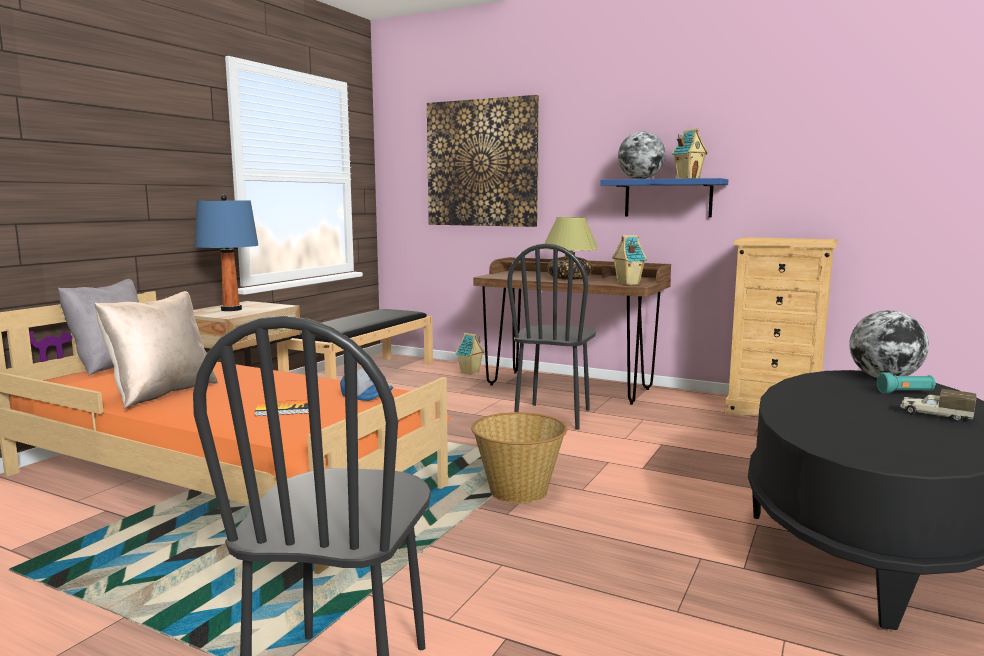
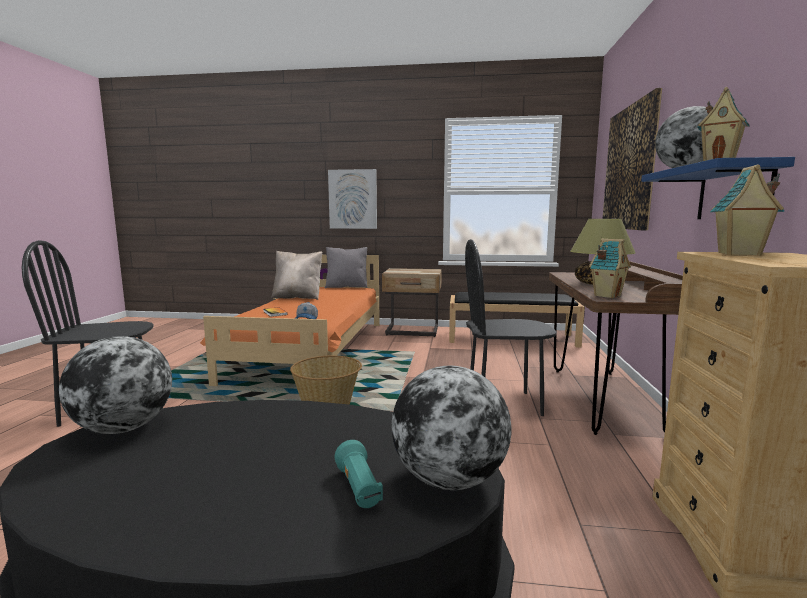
camera: 70 degrees right, 0 degrees up
blue table lamp [195,195,258,311] -> none
toy house [456,333,485,375] -> toy house moved to [710,164,784,256]
toy truck [900,389,977,422] -> none
none -> globe [59,336,172,434]
none -> picture [328,169,377,229]

